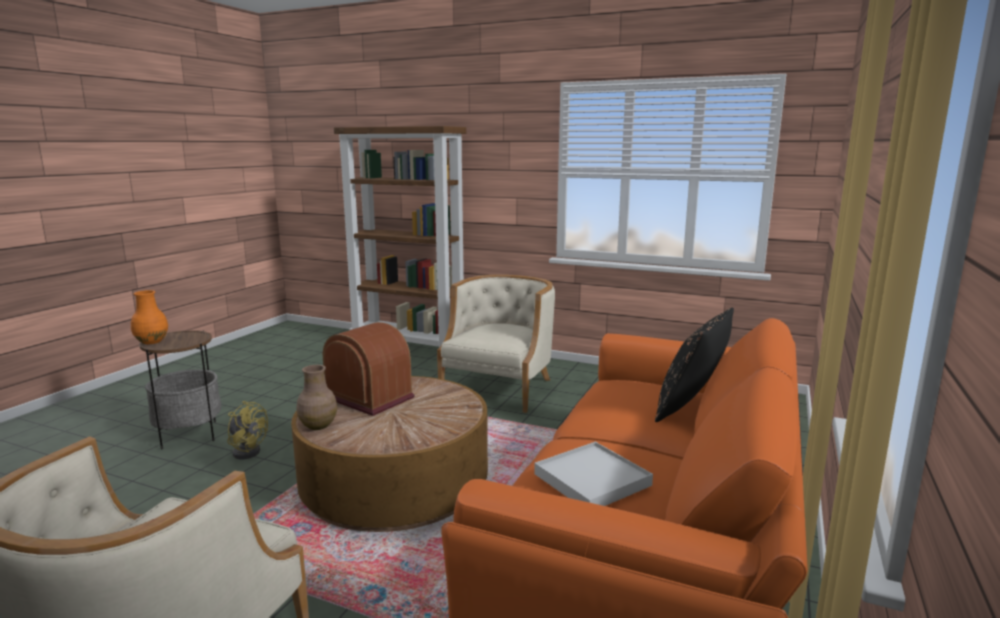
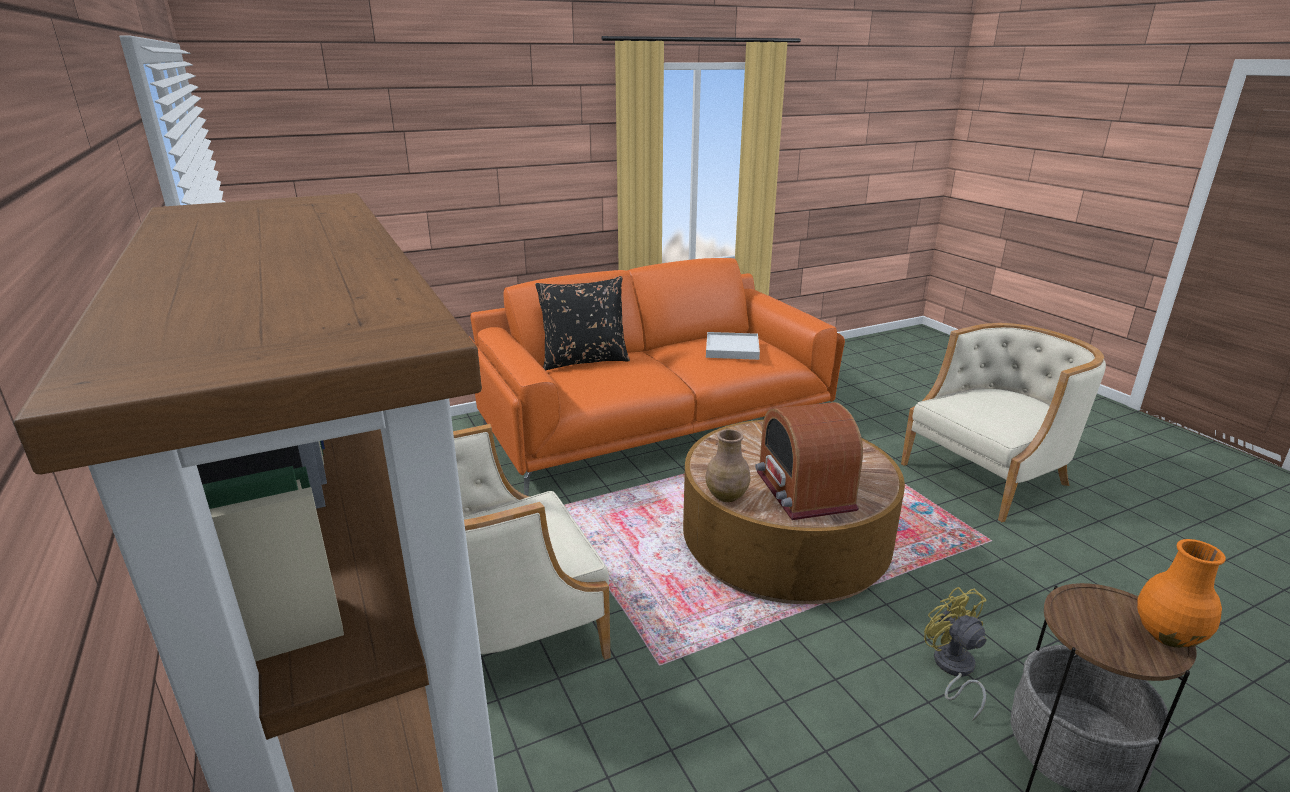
camera: 140 degrees left, 10 degrees up
brown vase [297,365,337,430] -> brown vase moved to [705,429,750,502]

